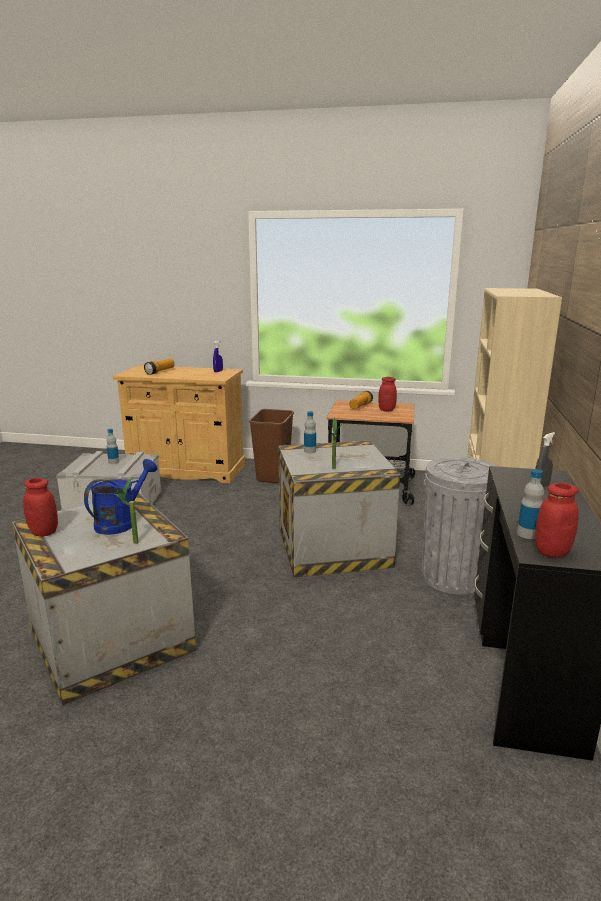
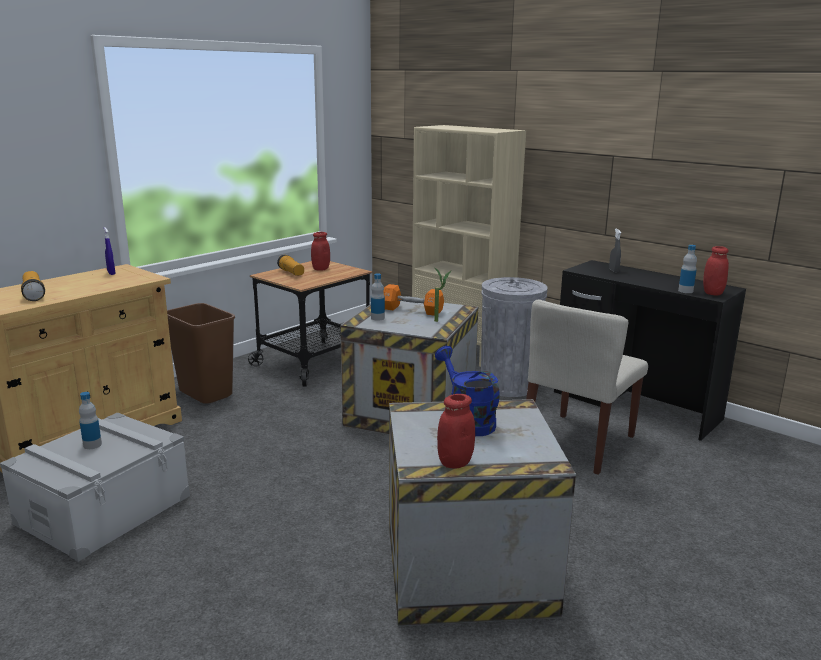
camera: 60 degrees left, 0 degrees up
potted plant [115,476,139,544] -> none
none -> orange dumbbell [383,284,444,316]
none -> beige chair [526,300,648,475]

